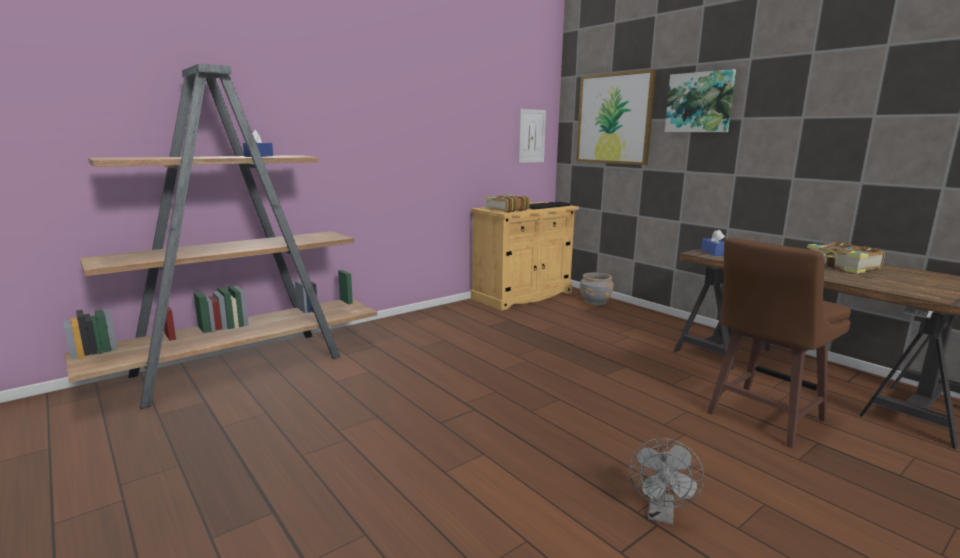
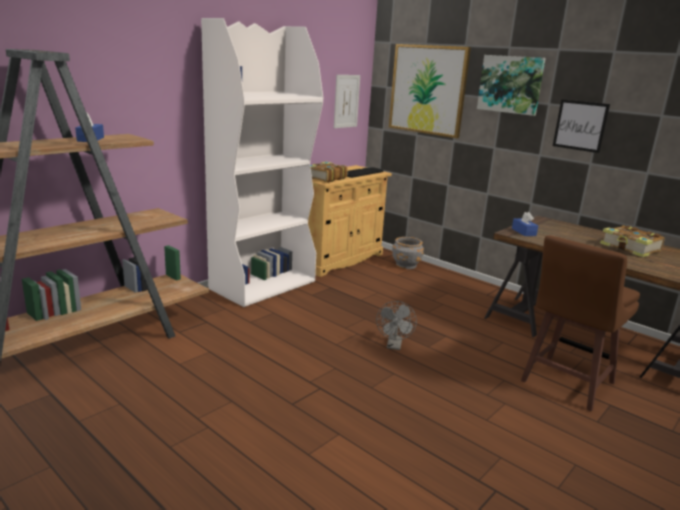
camera: 10 degrees left, 5 degrees up
grey fan [629,438,704,525] -> grey fan moved to [376,301,417,350]
none -> white bookcase [201,18,323,307]
none -> picture [553,99,610,153]

